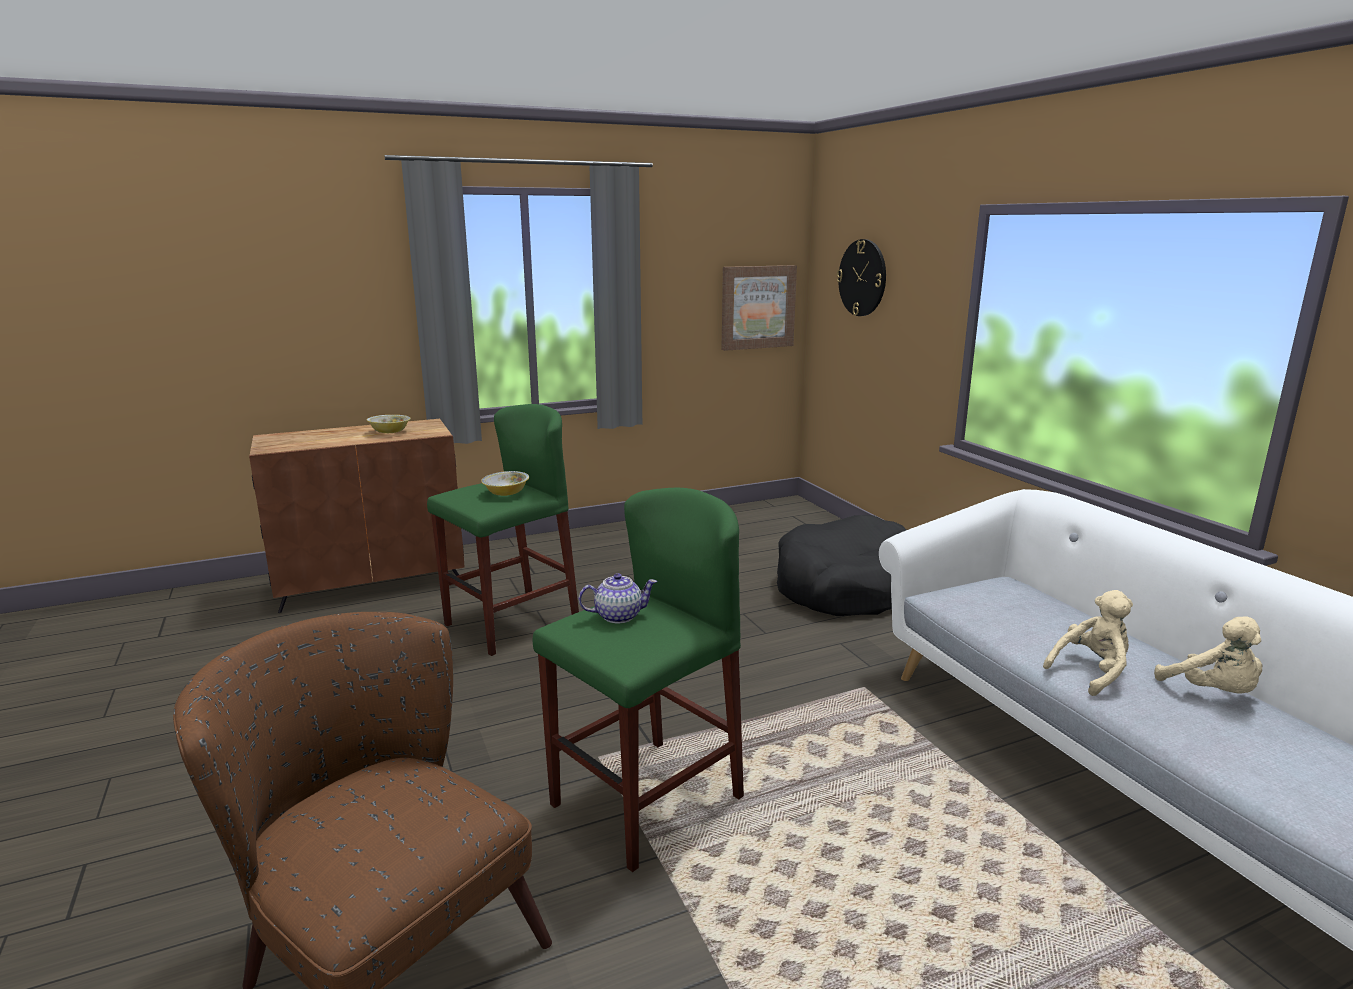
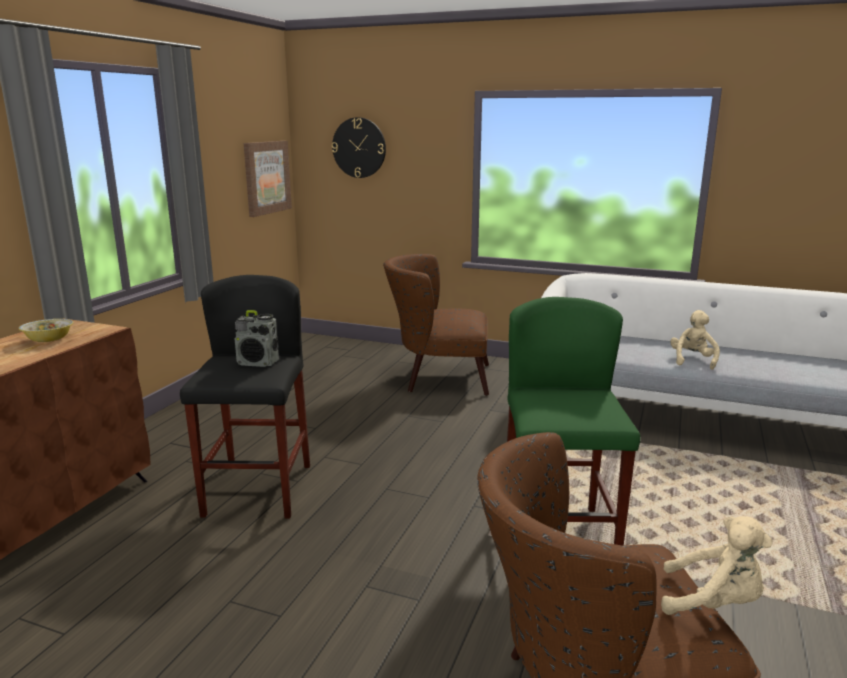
camera: 45 degrees left, 0 degrees up
green stool [427,404,579,656] -> black stool [180,275,310,519]
bowl [481,471,529,496] -> radio [235,310,279,367]
teapot [579,573,657,623] -> none
black dog bed [777,515,906,616] -> brown armchair [383,254,489,396]
beige plush toy [1154,616,1262,694] -> beige plush toy moved to [661,516,773,615]

